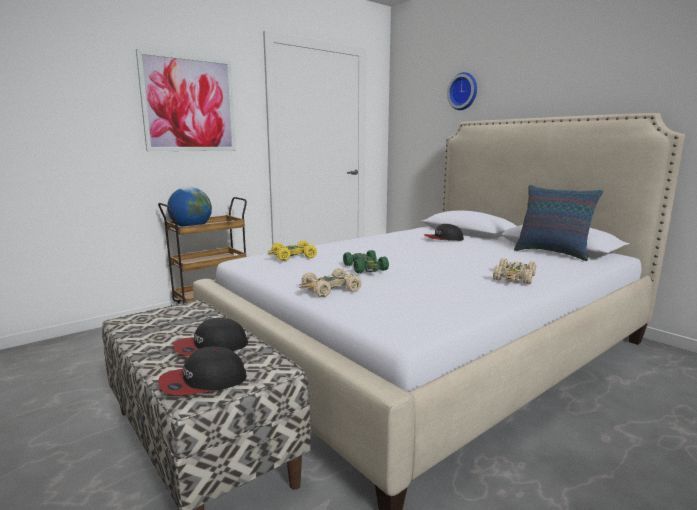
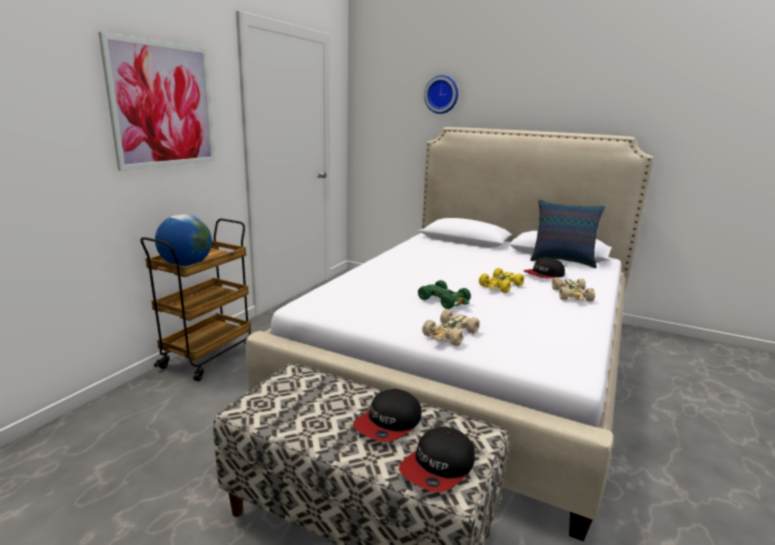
camera: 25 degrees left, 5 degrees up
yellow toy car [267,241,317,261] -> yellow toy car moved to [479,268,524,293]
cap [424,224,464,241] -> cap moved to [523,257,565,278]

